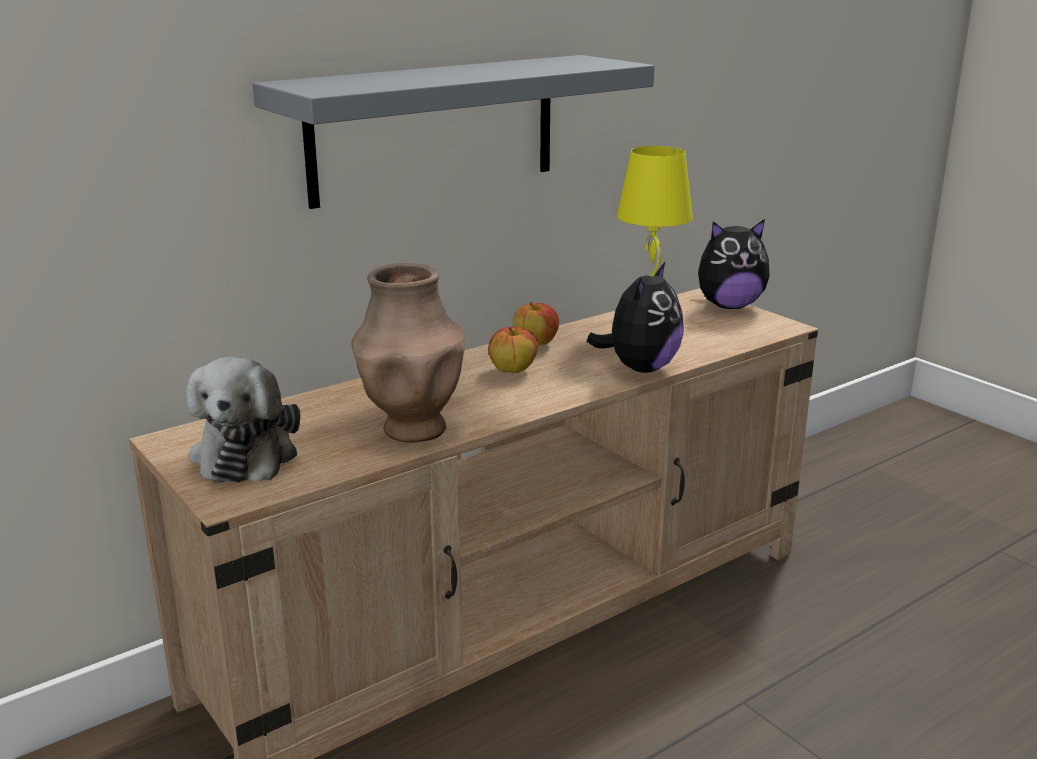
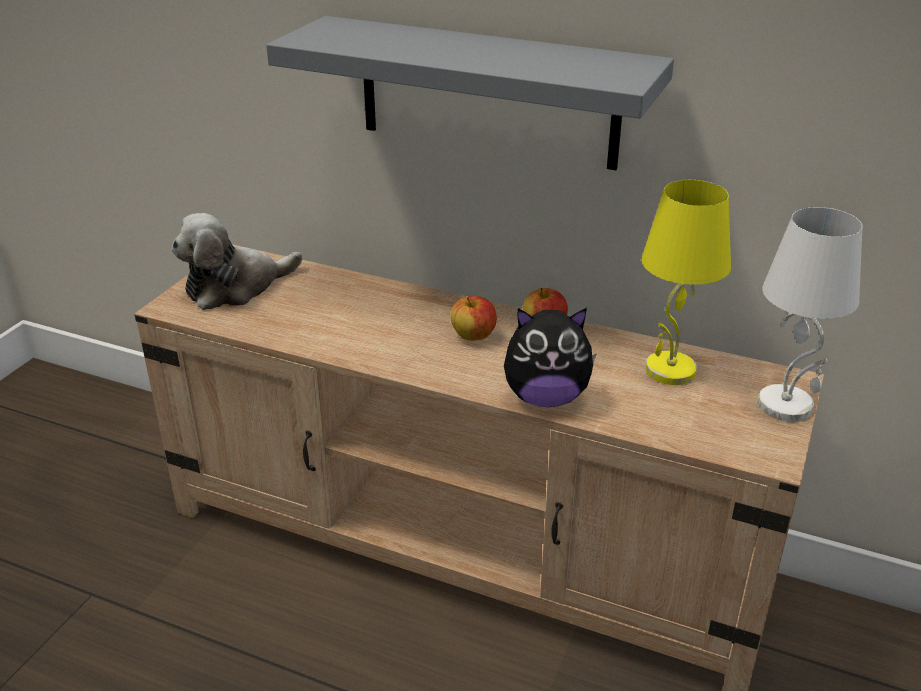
camera: 60 degrees right, 10 degrees up
brown vase [352,263,465,443] -> none
plush toy [698,219,770,309] -> white table lamp [758,207,863,422]

